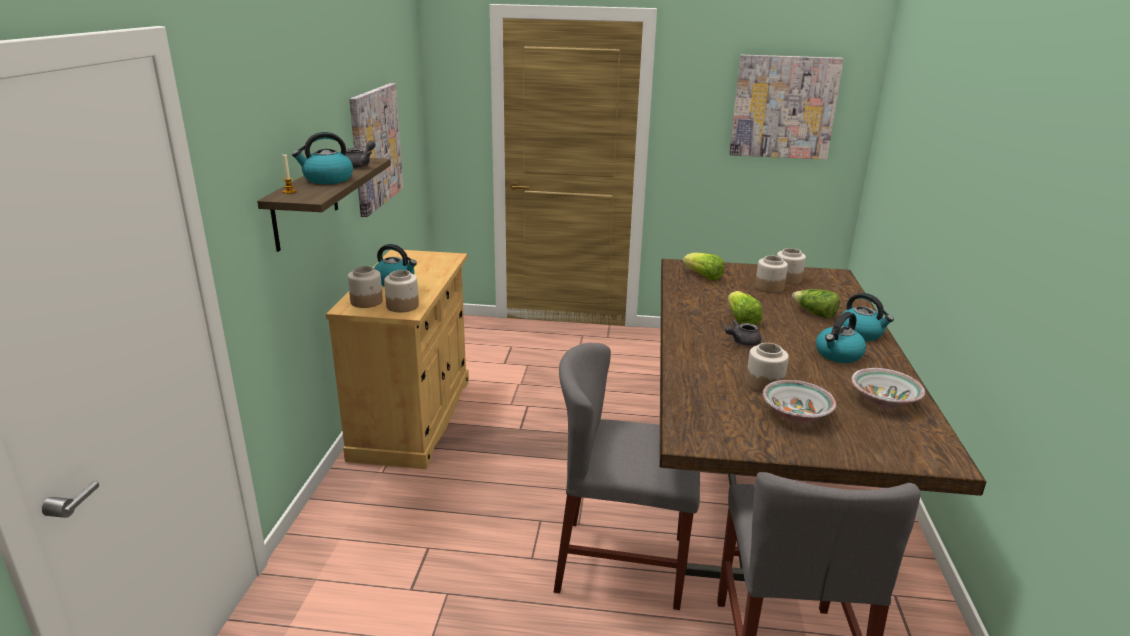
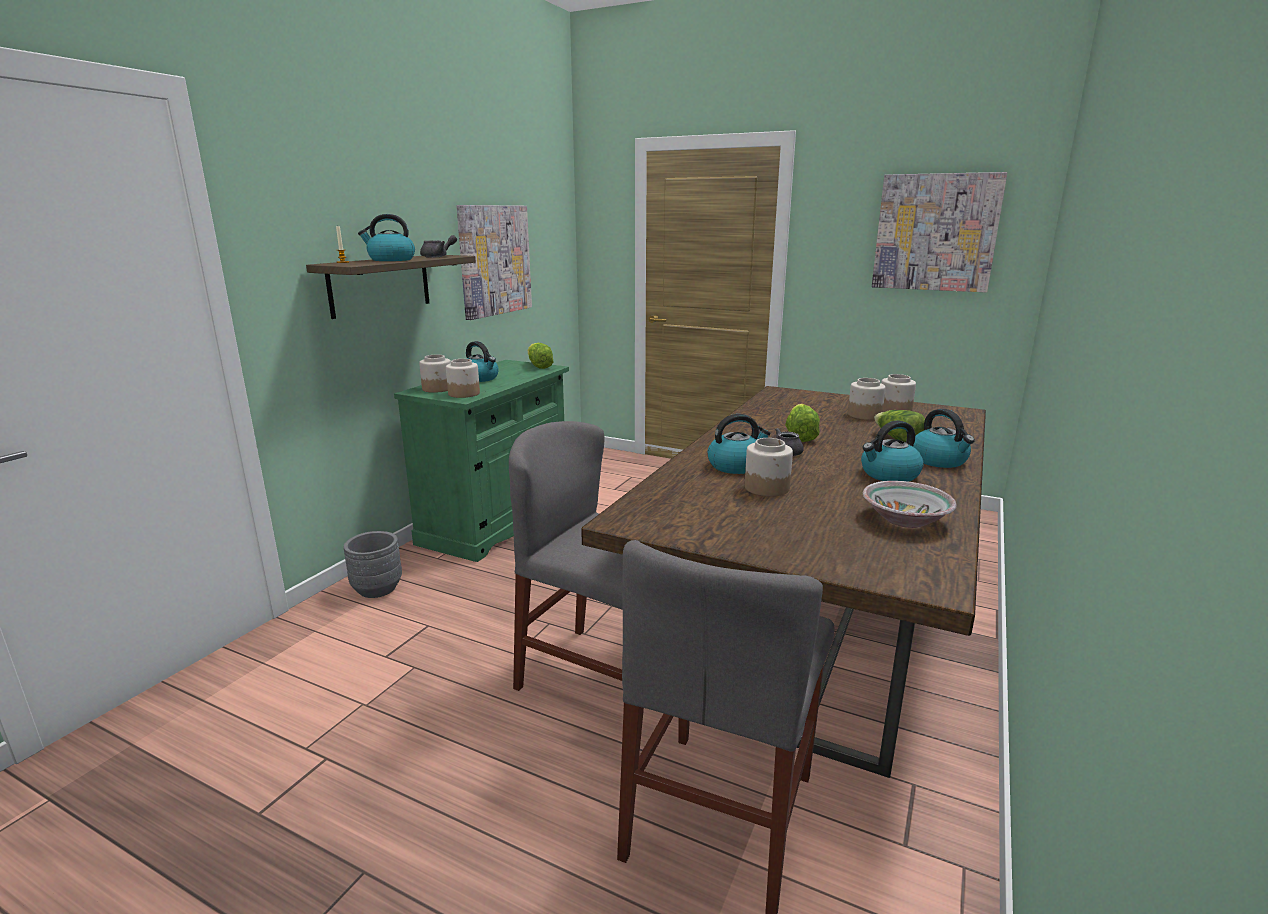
camera: 20 degrees right, 5 degrees down
beige cabinet [326,250,469,469] -> green cabinet [394,360,569,562]
lettuce [682,253,724,281] -> lettuce moved to [527,343,554,369]
bowl [763,380,836,423] -> none
none -> grey planter [344,531,402,598]
none -> kettle [707,414,771,474]

